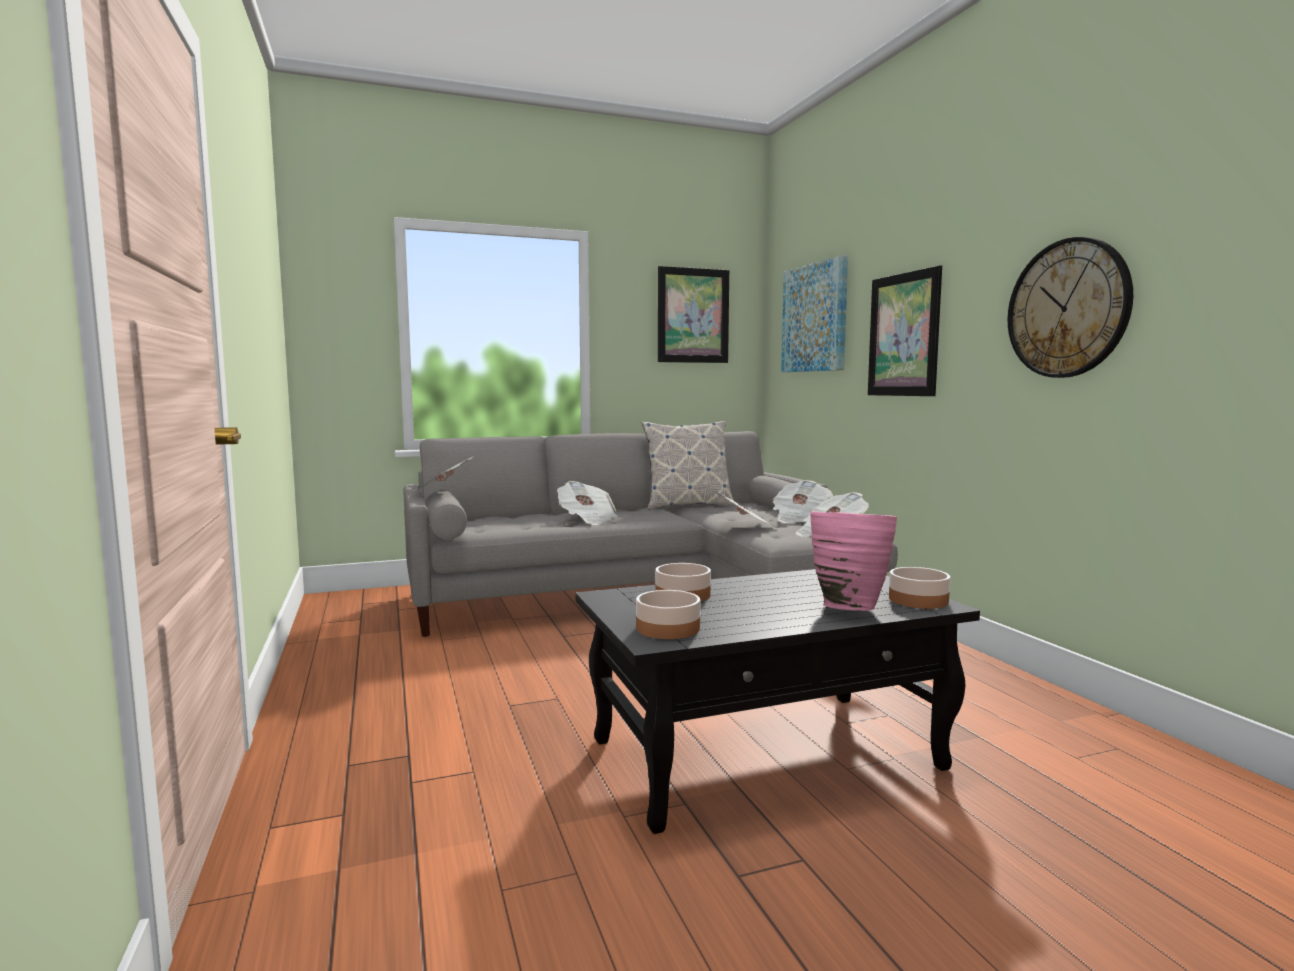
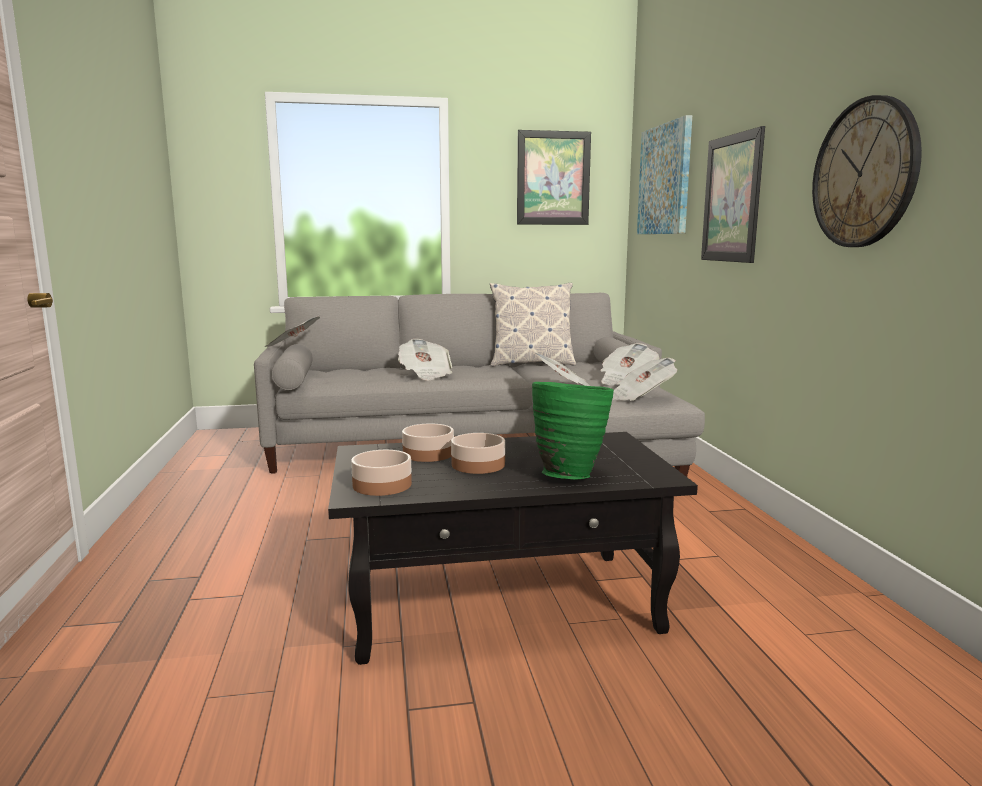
camera: 10 degrees right, 5 degrees up
pink vase [810,511,897,611] -> green vase [532,382,614,479]
bowl [889,567,950,609] -> bowl moved to [451,433,505,474]

